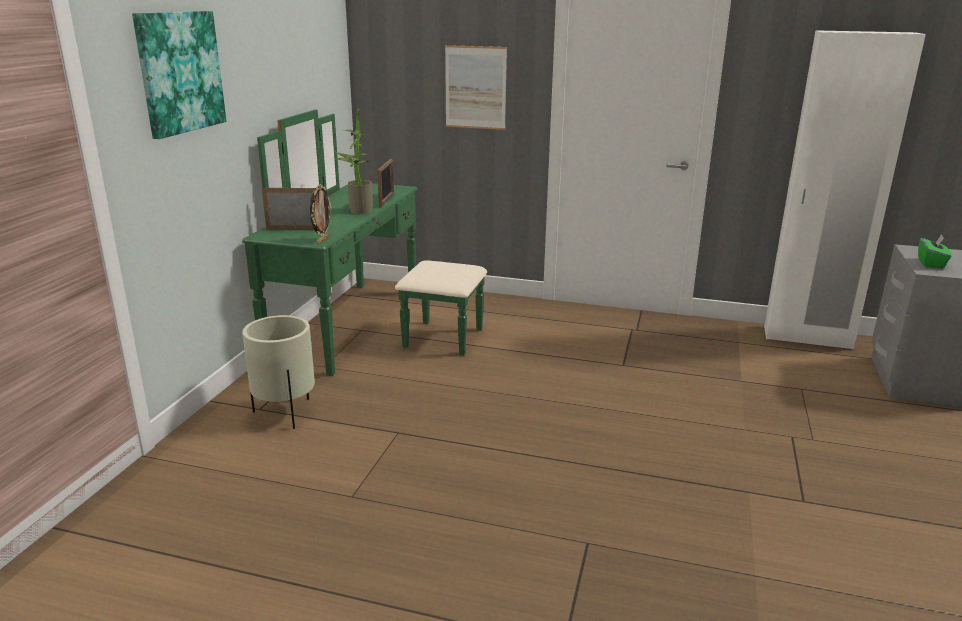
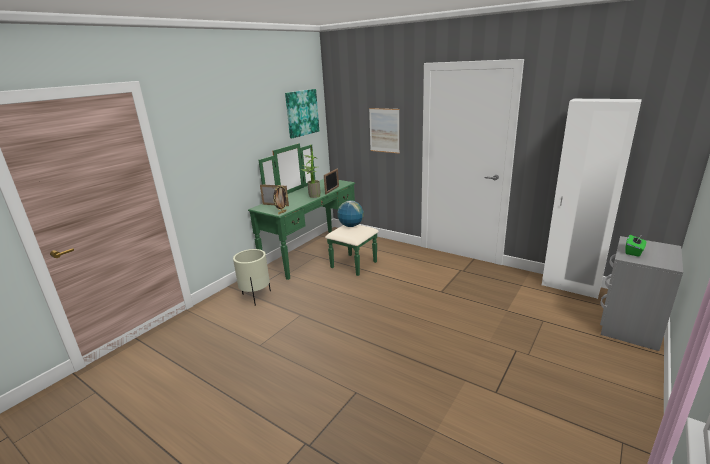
camera: 20 degrees right, 0 degrees up
picture [132,11,226,139] -> picture moved to [285,89,319,138]
none -> globe [338,201,364,227]

